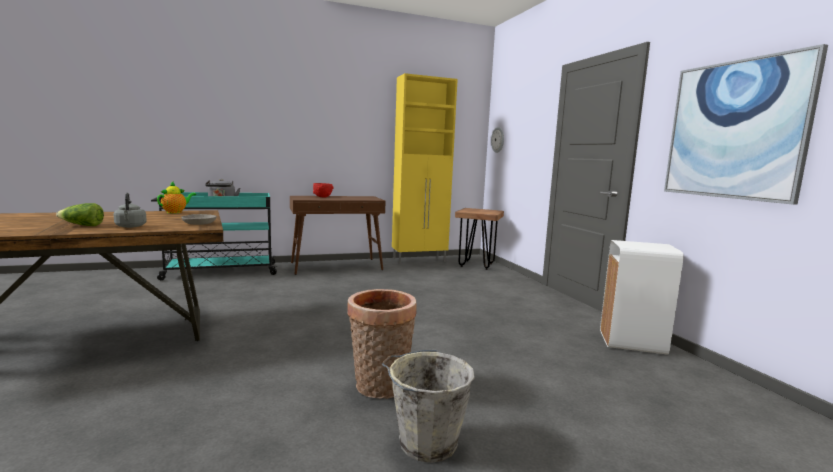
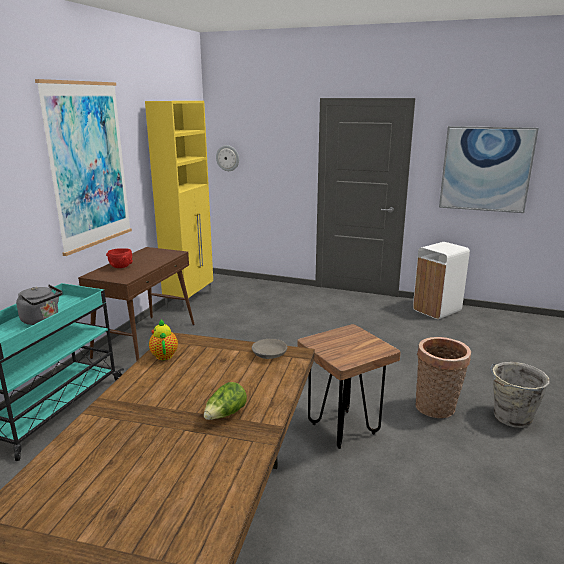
camera: 50 degrees left, 10 degrees up
grey kettle [114,192,147,228] -> none
brown stool [455,208,504,270] -> brown stool moved to [297,324,401,449]
none -> picture [35,79,132,256]

